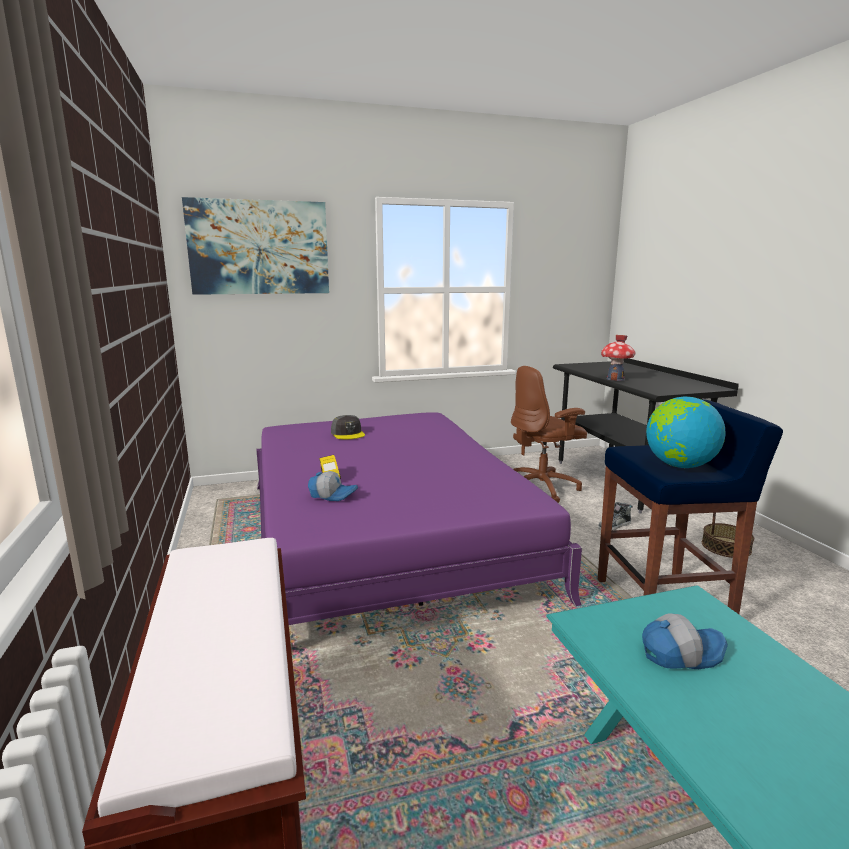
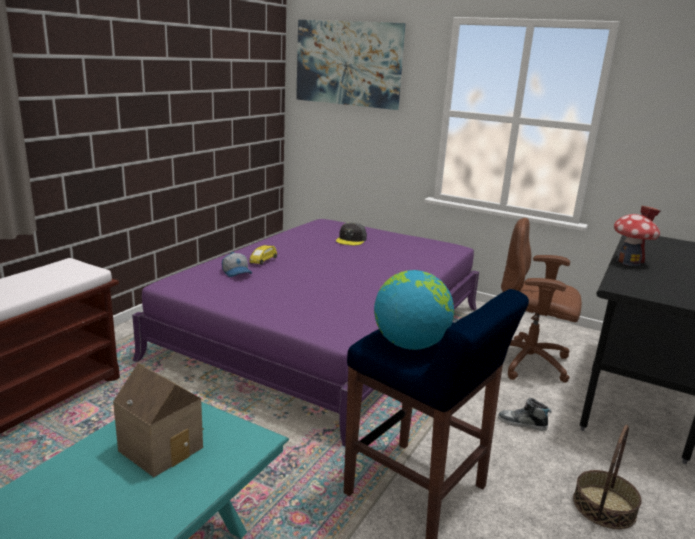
camera: 45 degrees right, 5 degrees up
cap [642,613,728,669] -> toy house [113,363,204,477]

